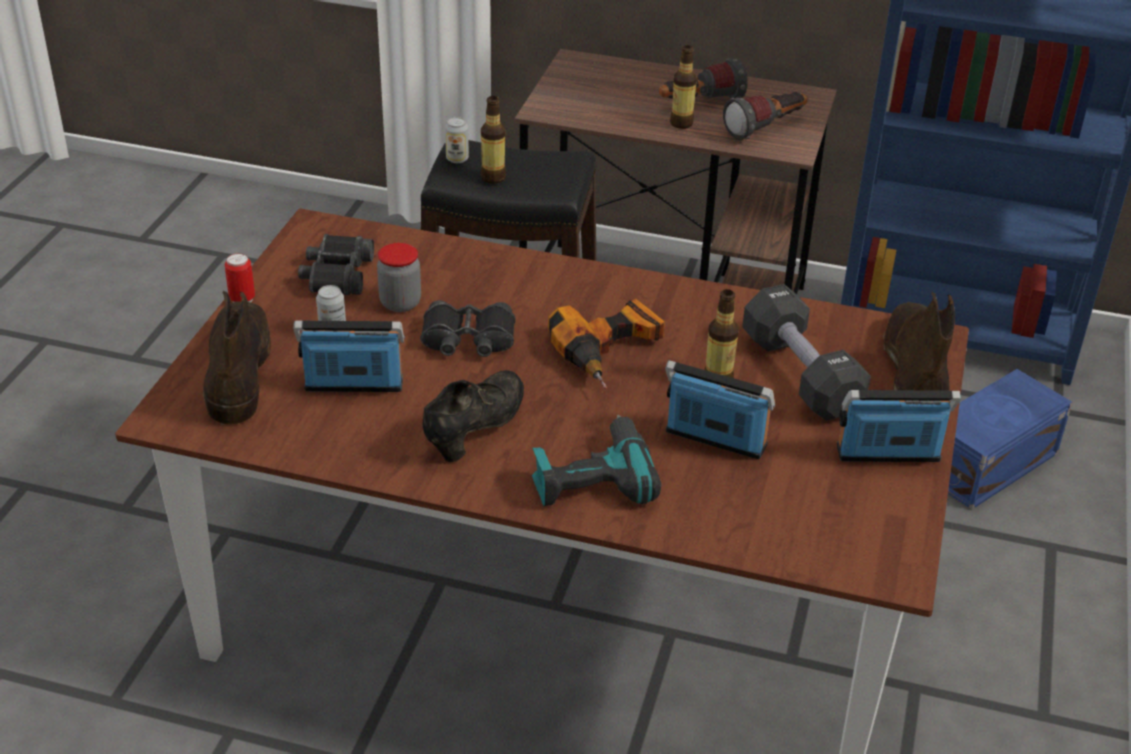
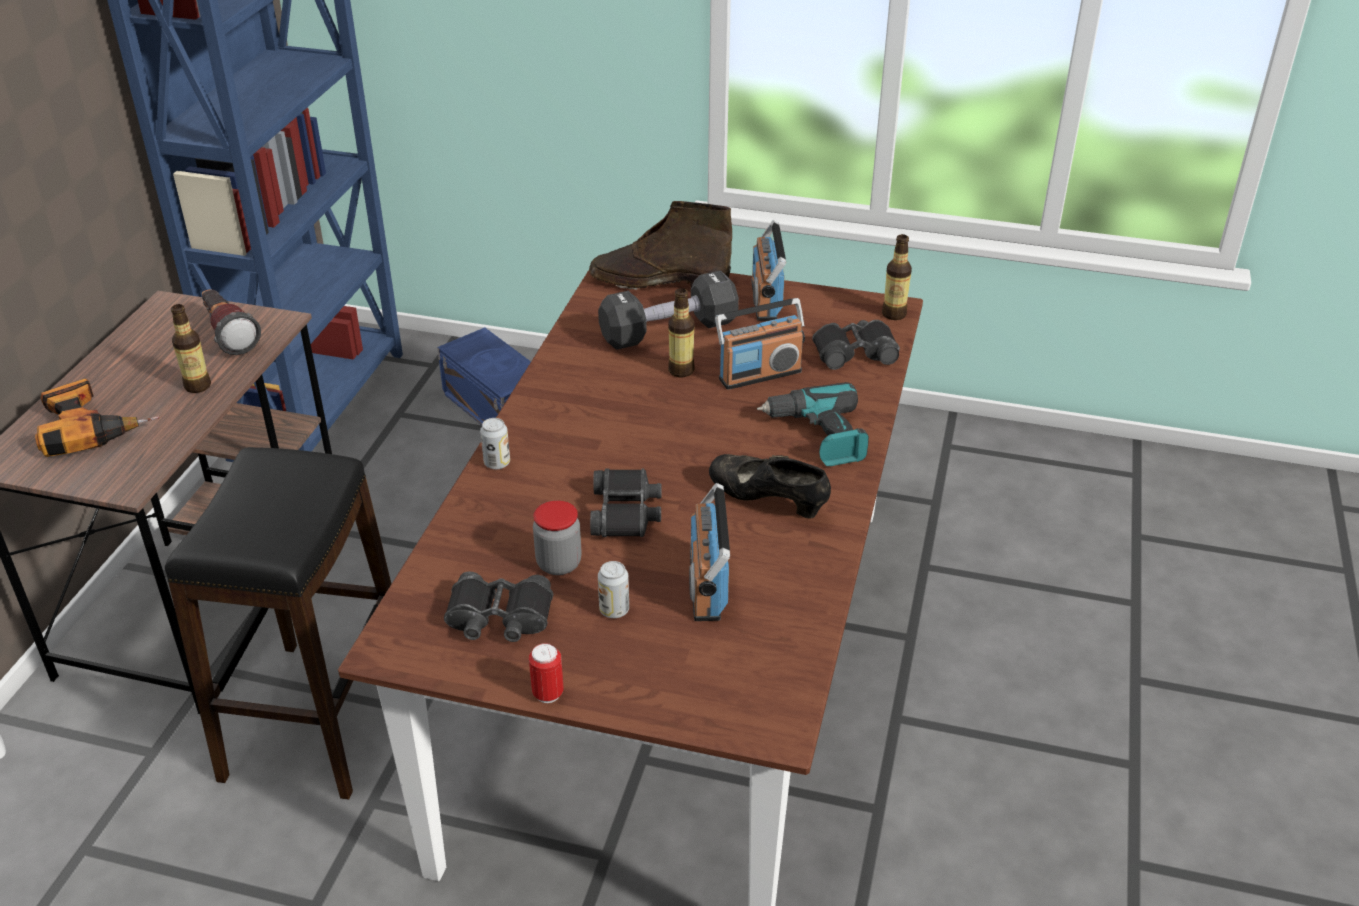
camera: 90 degrees left, 0 degrees up
brown boot [203,291,271,425] -> none
can [445,117,469,163] -> can moved to [480,418,510,470]
bottle [481,96,506,184] -> bottle moved to [882,234,912,320]
power drill [548,298,665,389] -> power drill moved to [35,379,160,457]
flashlight [659,58,748,99] -> none
radio [665,360,775,459] -> radio turned 135 degrees counterclockwise [715,298,805,390]
none -> black binoculars [812,320,900,370]

